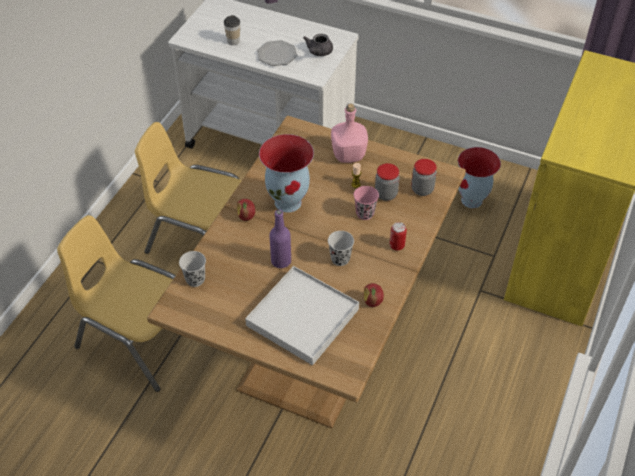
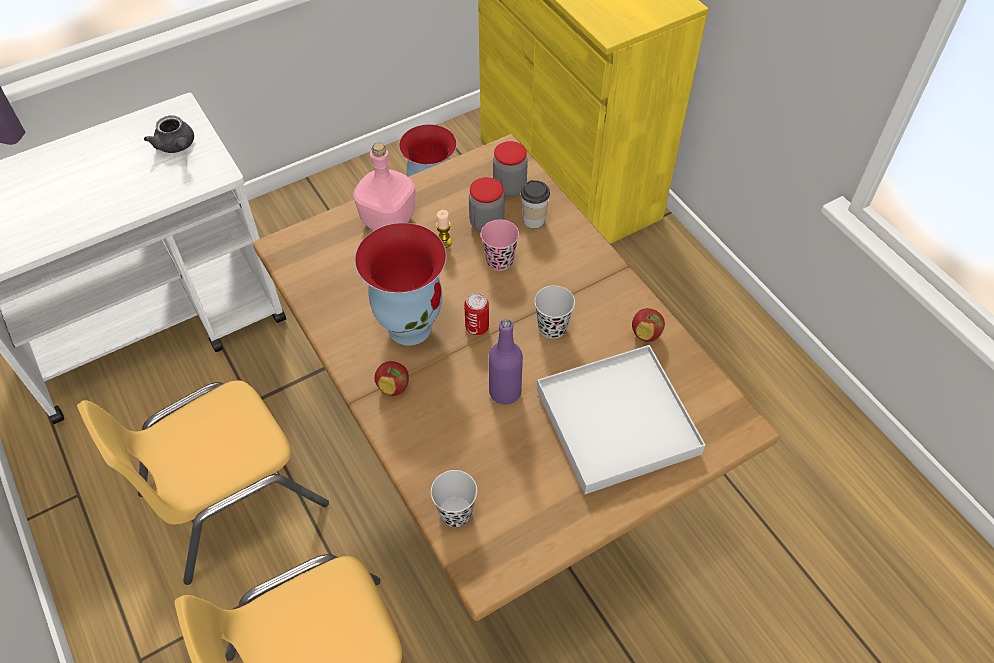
camera: 55 degrees left, 5 degrees up
cup [224,15,240,45] -> cup moved to [521,180,550,228]
plate [257,40,297,66] -> none
can [390,222,407,250] -> can moved to [464,293,489,335]

